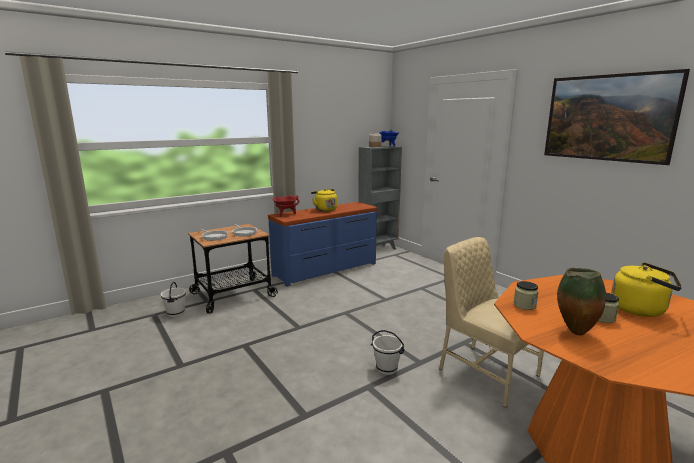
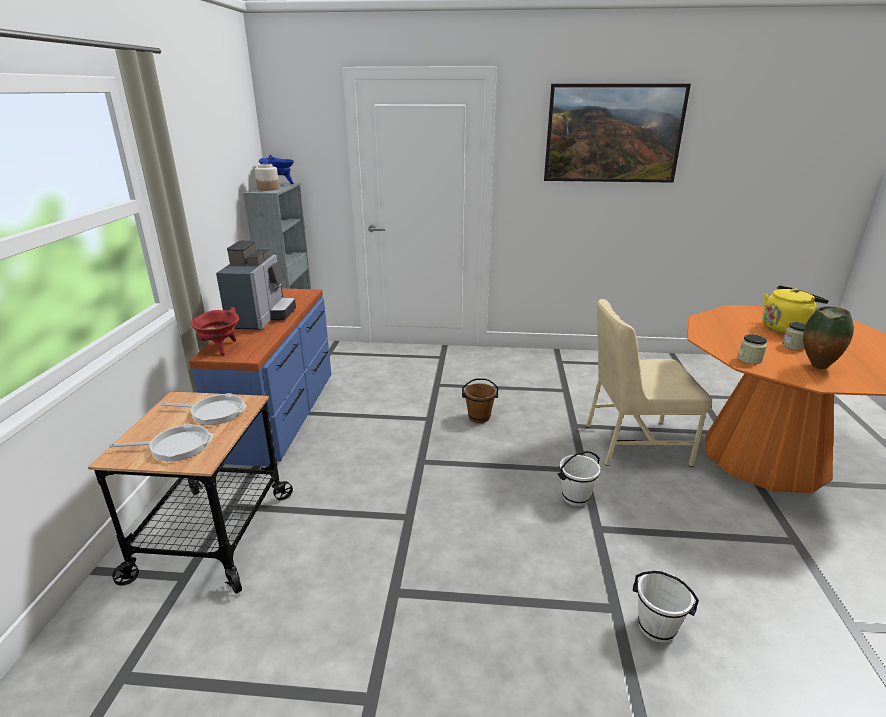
camera: 50 degrees left, 10 degrees up
white bucket [161,282,186,317] -> white bucket moved to [633,571,699,643]
yellow kettle [311,189,337,212] -> coffee machine [216,240,296,330]
none -> brown bucket [462,378,498,423]

